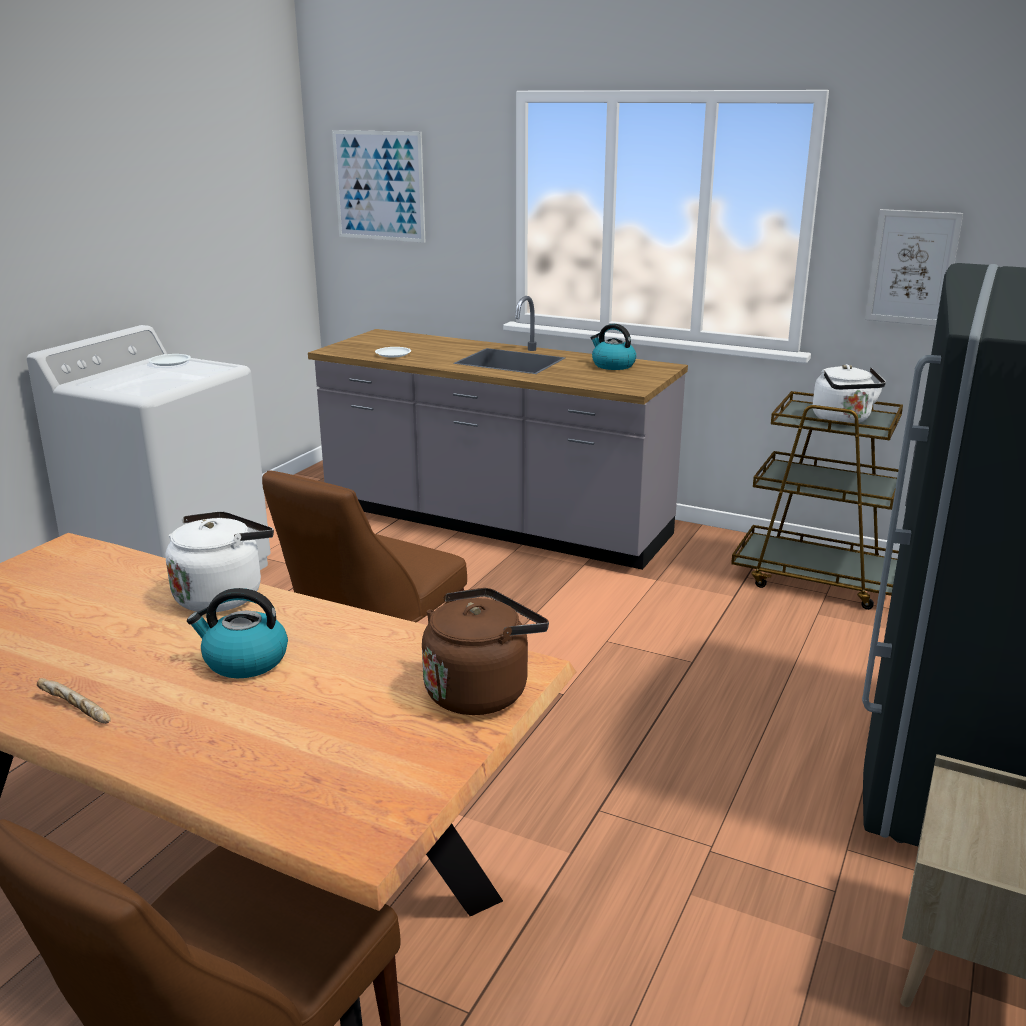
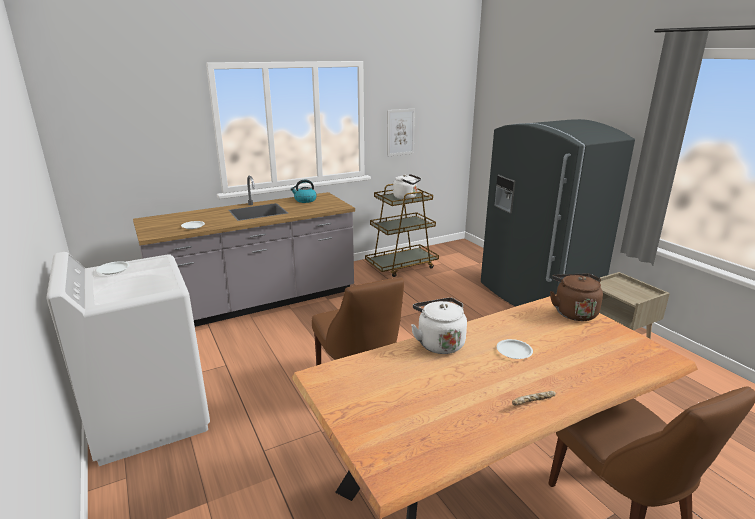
camera: 55 degrees left, 0 degrees up
kettle [187,588,288,678] -> white plate [497,339,533,359]
picture [332,130,425,243] -> none

